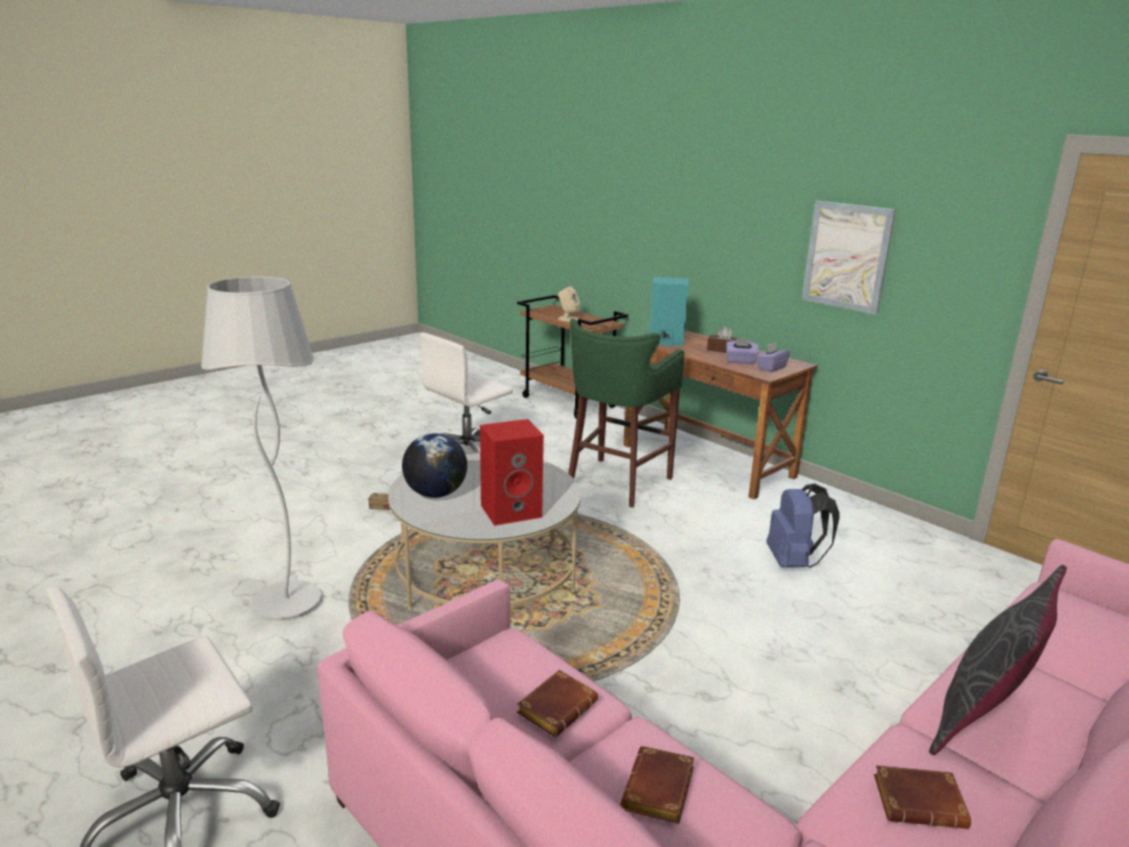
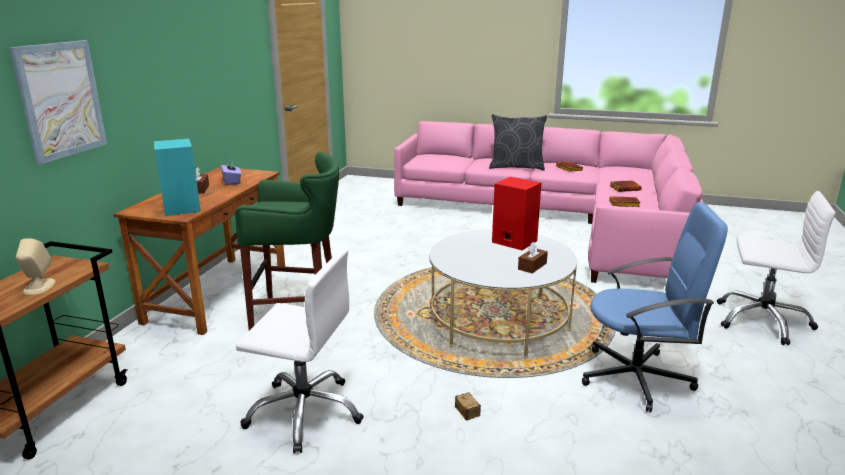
camera: 120 degrees left, 0 degrees up
white floor lamp [201,276,322,621] -> blue office chair [582,202,728,412]
globe [402,433,467,498] -> brown tissue box [518,242,548,273]
purple tissue box [756,342,790,372] -> none
blue backpack [766,484,840,568] -> none
picture [802,201,896,315] -> picture moved to [10,40,107,165]

